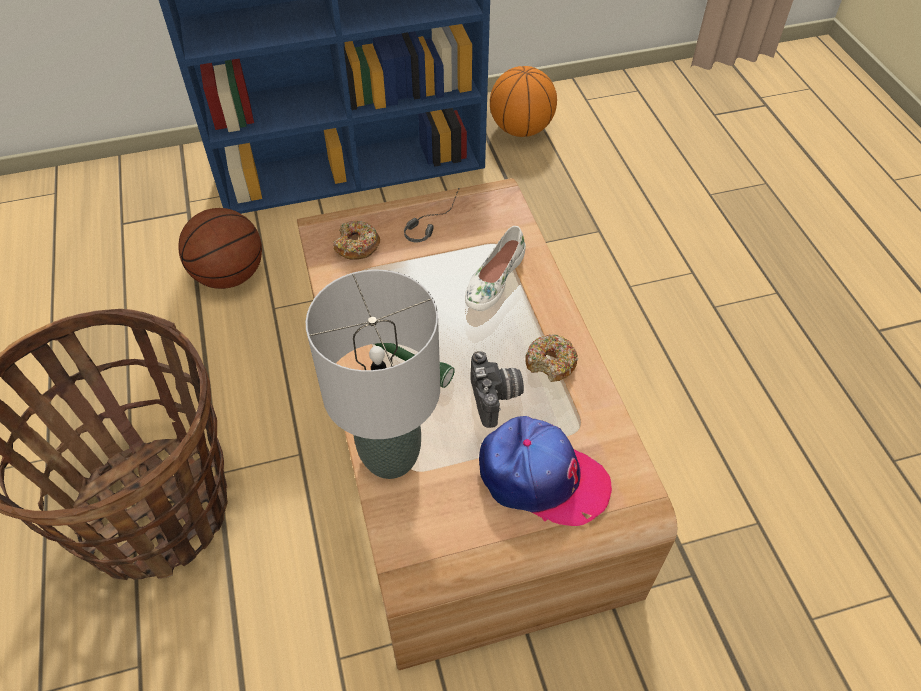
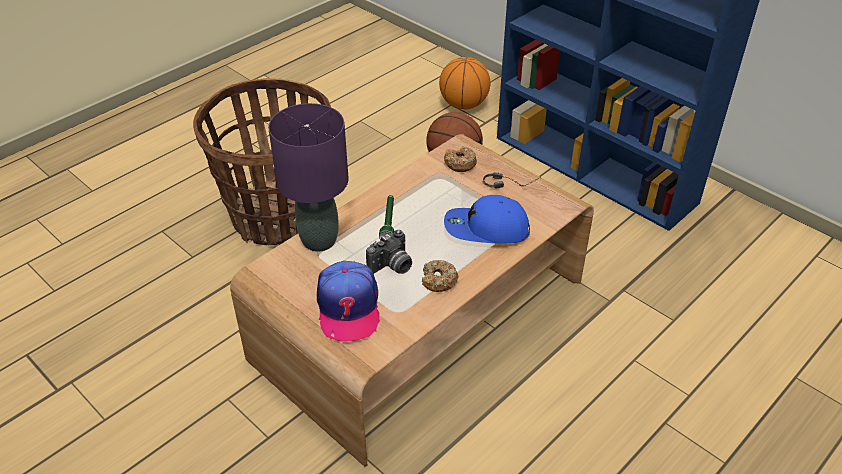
camera: 60 degrees right, 10 degrees down
grey table lamp [306,270,440,479] -> purple table lamp [268,103,349,252]
white shoe [465,226,526,311] -> blue cap [444,195,530,244]
basketball [490,66,557,137] -> basketball moved to [439,57,490,109]

